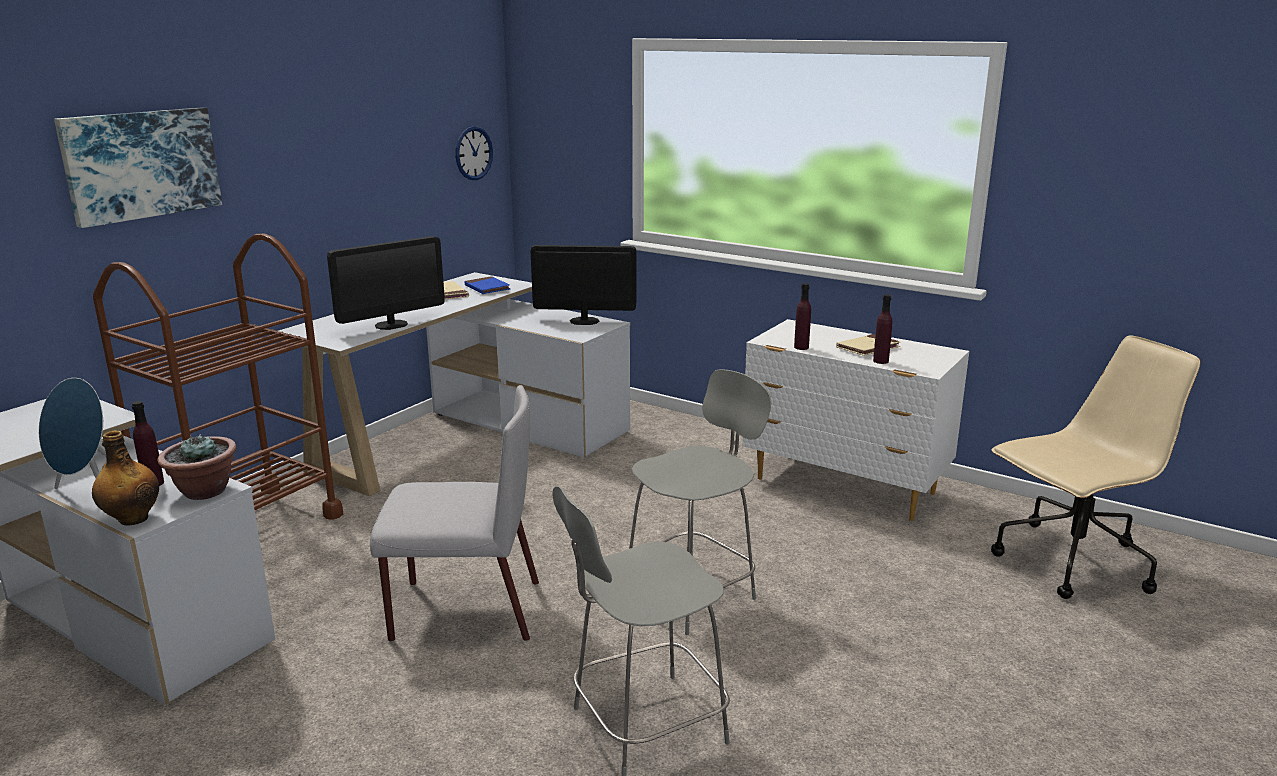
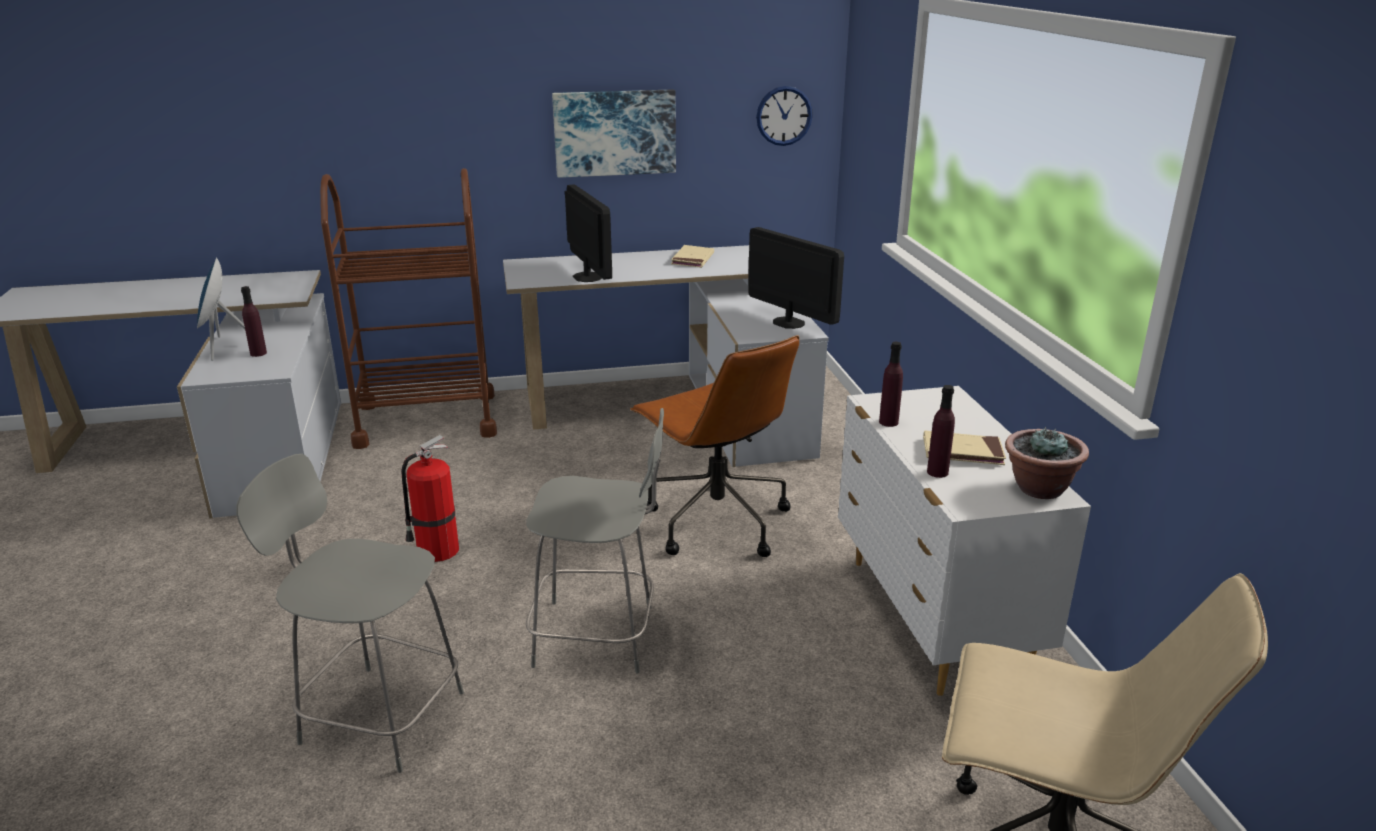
camera: 45 degrees right, 5 degrees up
picture [54,107,222,228] -> picture moved to [552,89,676,178]
bottle [92,430,159,526] -> none
potted plant [157,434,236,500] -> potted plant moved to [1005,427,1089,499]
monitor [327,236,445,330] -> monitor turned 120 degrees counterclockwise [565,184,612,282]
grey chair [370,385,539,642] -> fire extinguisher [401,435,459,562]
blue book [465,276,510,294] -> none
none -> brown office chair [630,335,799,557]

